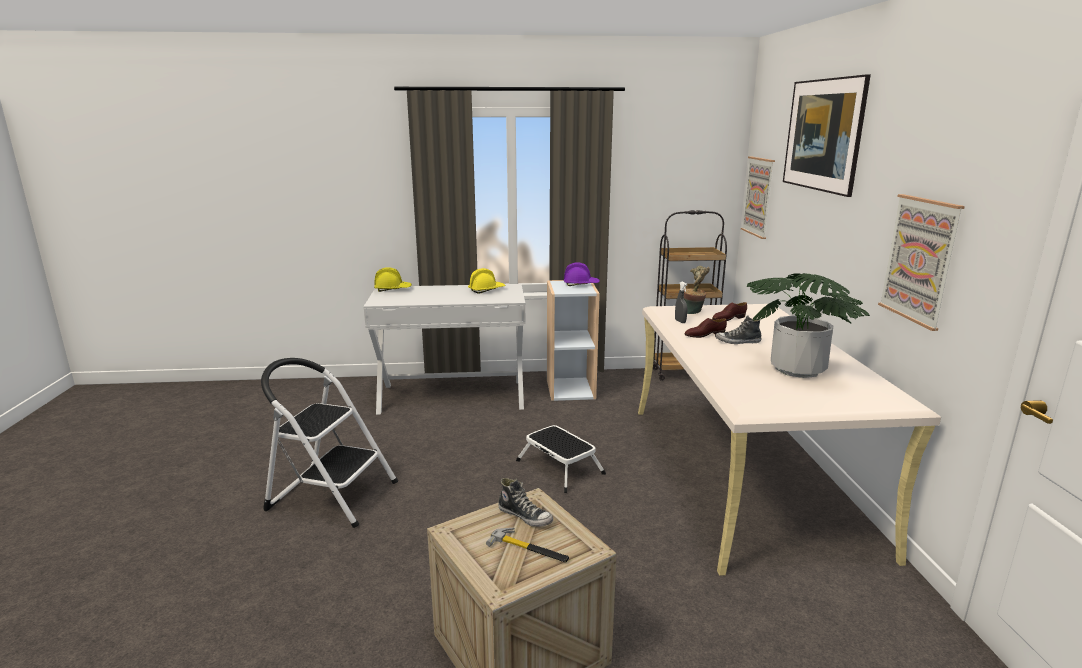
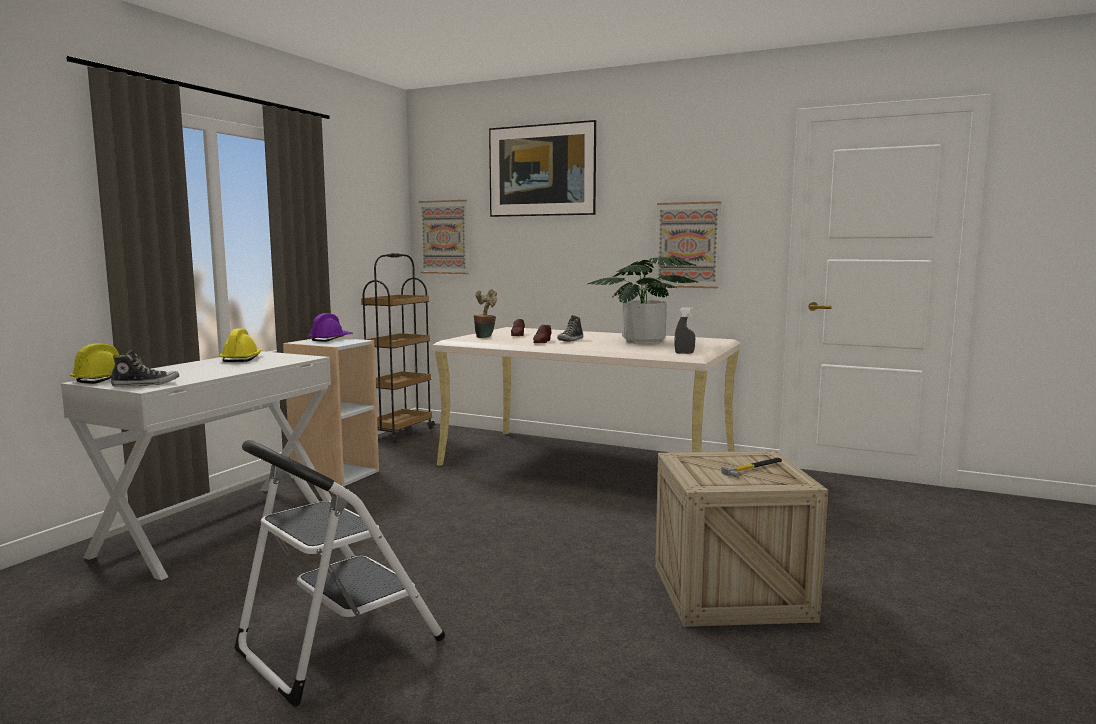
camera: 60 degrees left, 10 degrees down
shoe [498,478,553,527] -> shoe moved to [111,350,179,387]
black step ladder [516,425,606,493] -> none
grey spray bottle [675,282,688,323] -> grey spray bottle moved to [675,307,695,354]

